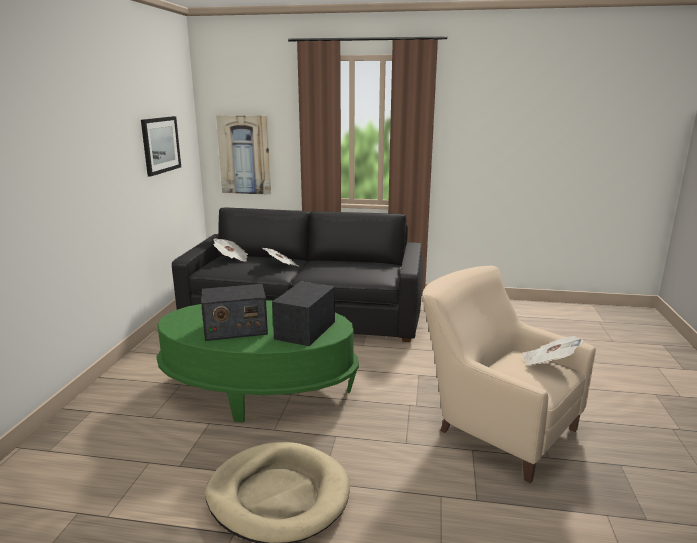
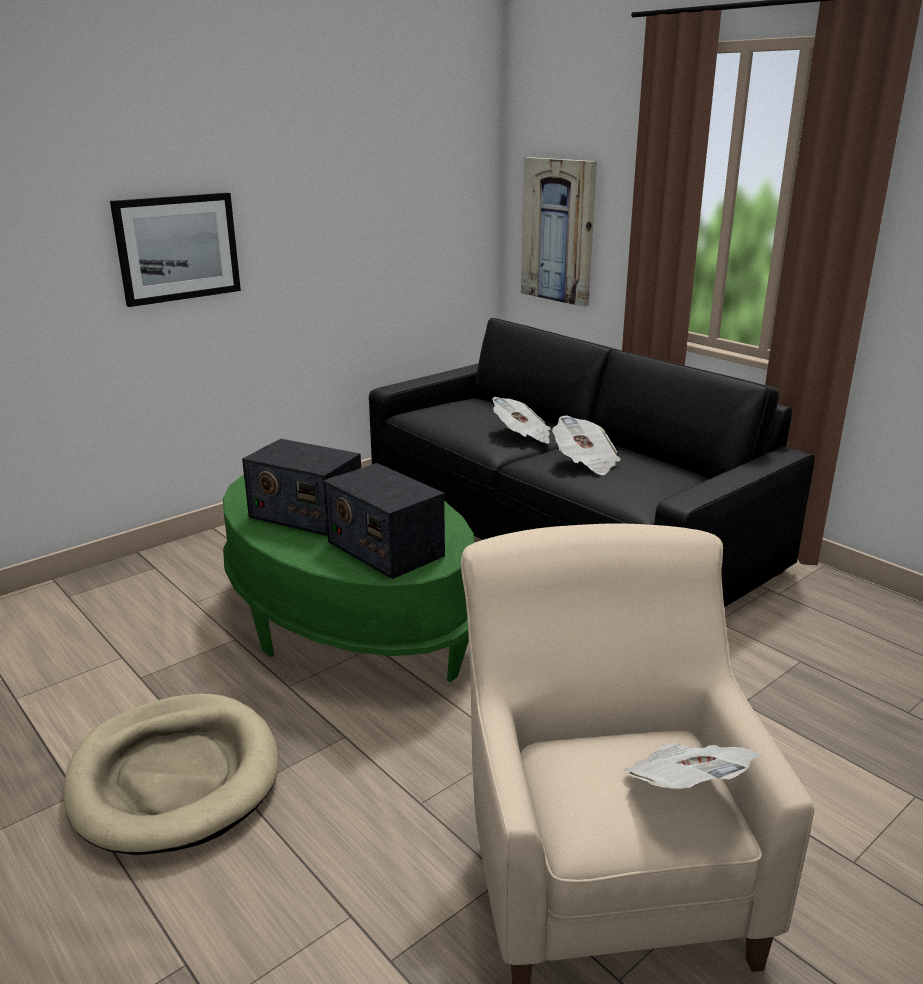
camera: 40 degrees right, 5 degrees up
picture [141,116,181,176] -> picture moved to [110,193,241,307]
newspaper [213,239,248,262] -> newspaper moved to [552,416,621,475]
radio [272,281,335,346] -> radio turned 105 degrees counterclockwise [324,463,445,579]

